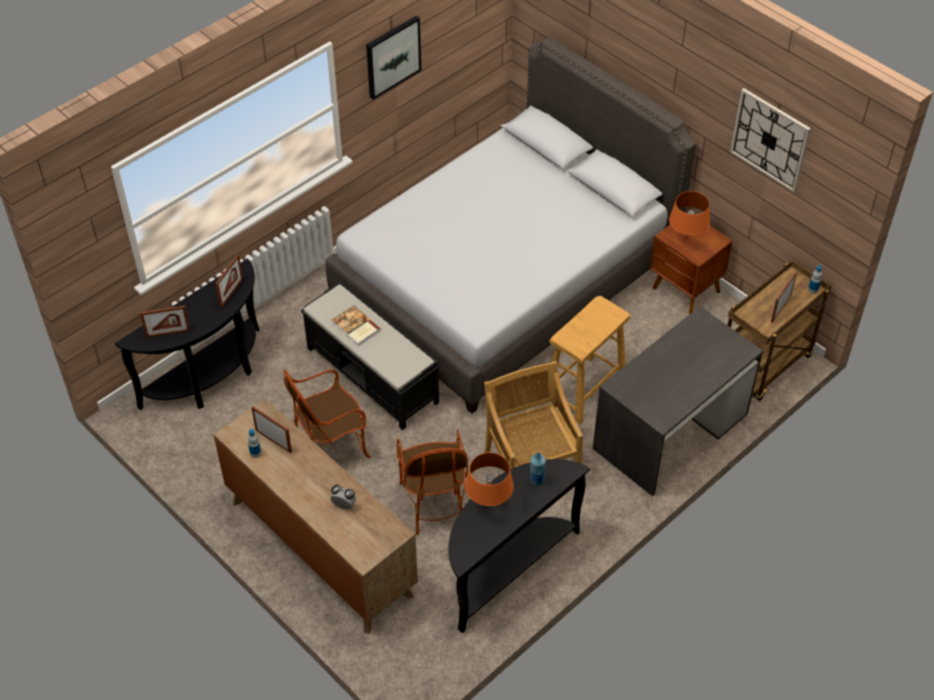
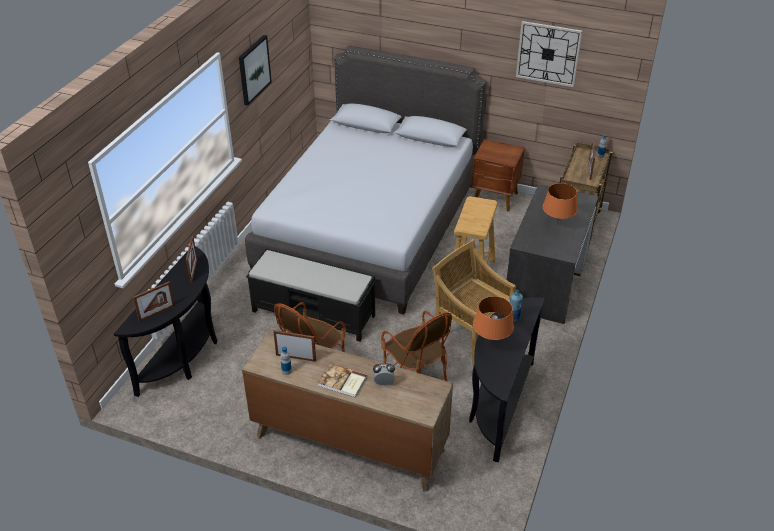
camera: 25 degrees left, 10 degrees down
book [332,305,381,346] -> book moved to [317,363,367,398]
orange table lamp [669,191,710,240] -> orange table lamp moved to [543,183,577,225]

